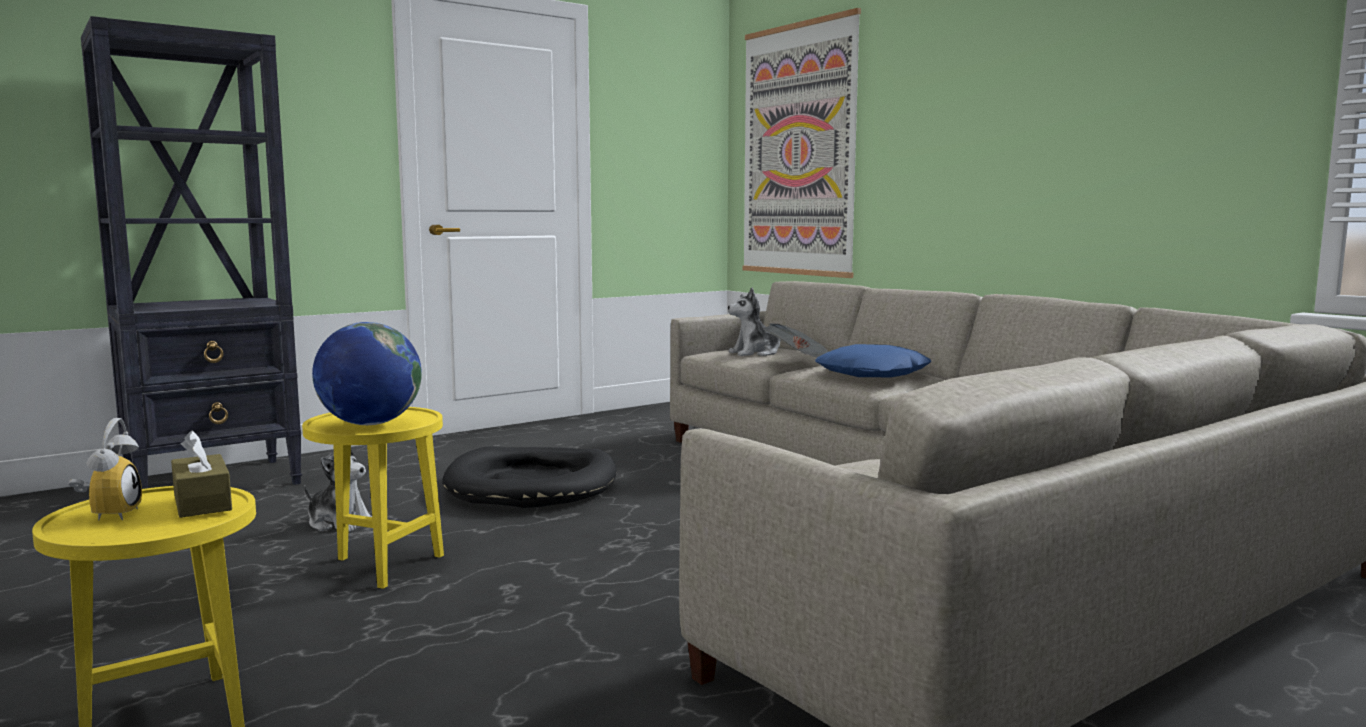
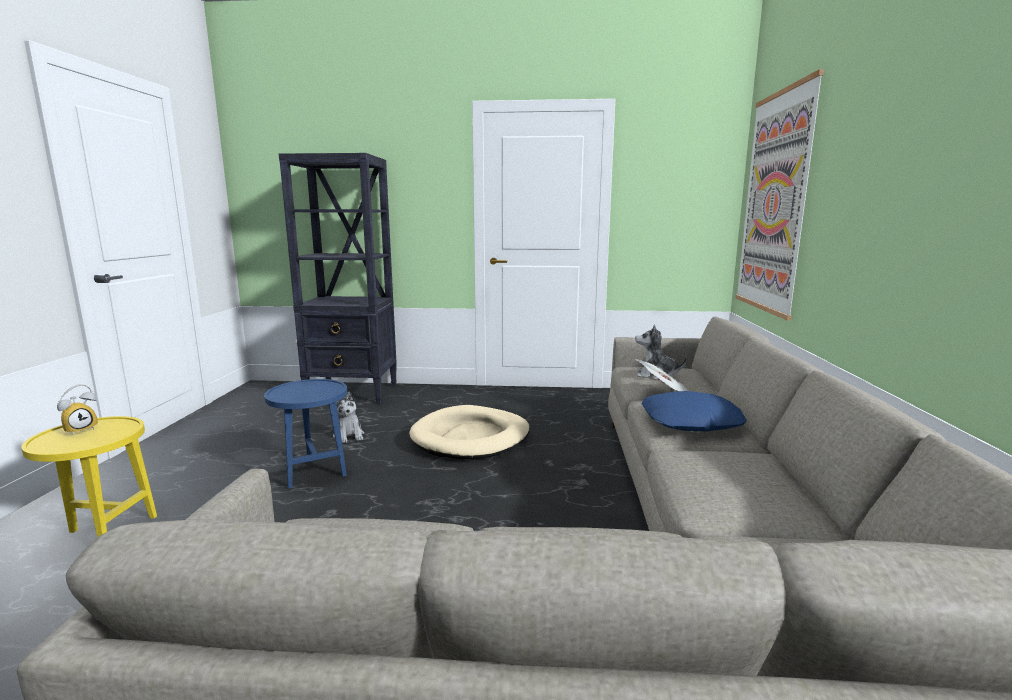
camera: 40 degrees right, 5 degrees up
brown tissue box [171,431,232,518] -> none
yellow side table [302,407,444,589] -> blue side table [264,379,347,489]
globe [312,322,422,425] -> none
black dog bed [442,446,616,508] -> beige dog bed [409,405,529,459]

